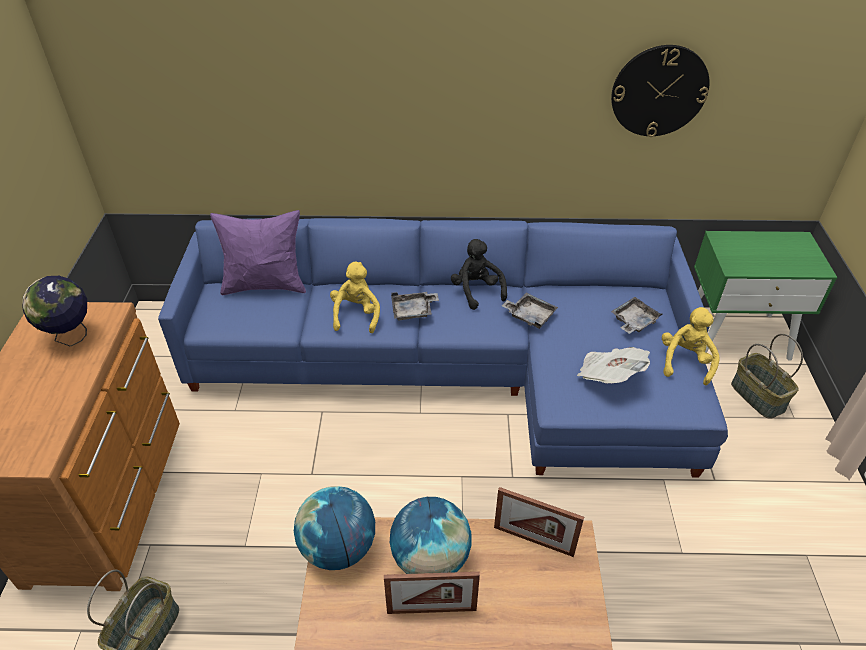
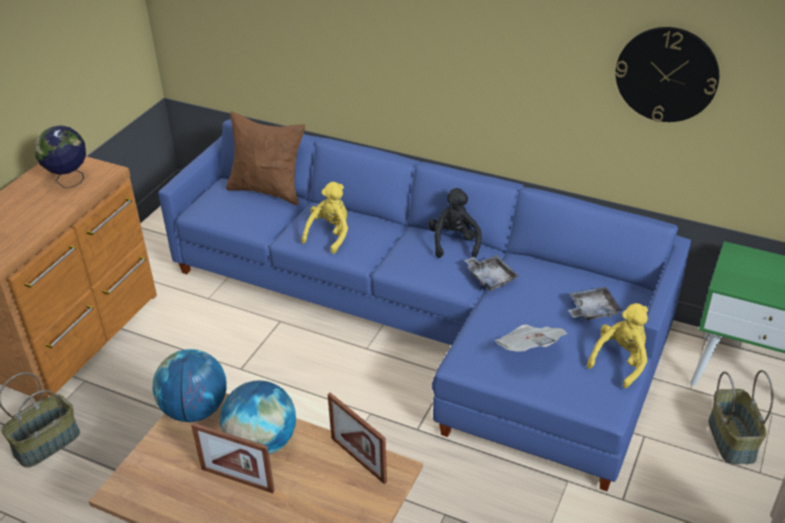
camera: 25 degrees right, 5 degrees down
purple pillow [210,210,306,295] -> brown pillow [226,111,305,206]
grey tray [391,292,439,320] -> none

